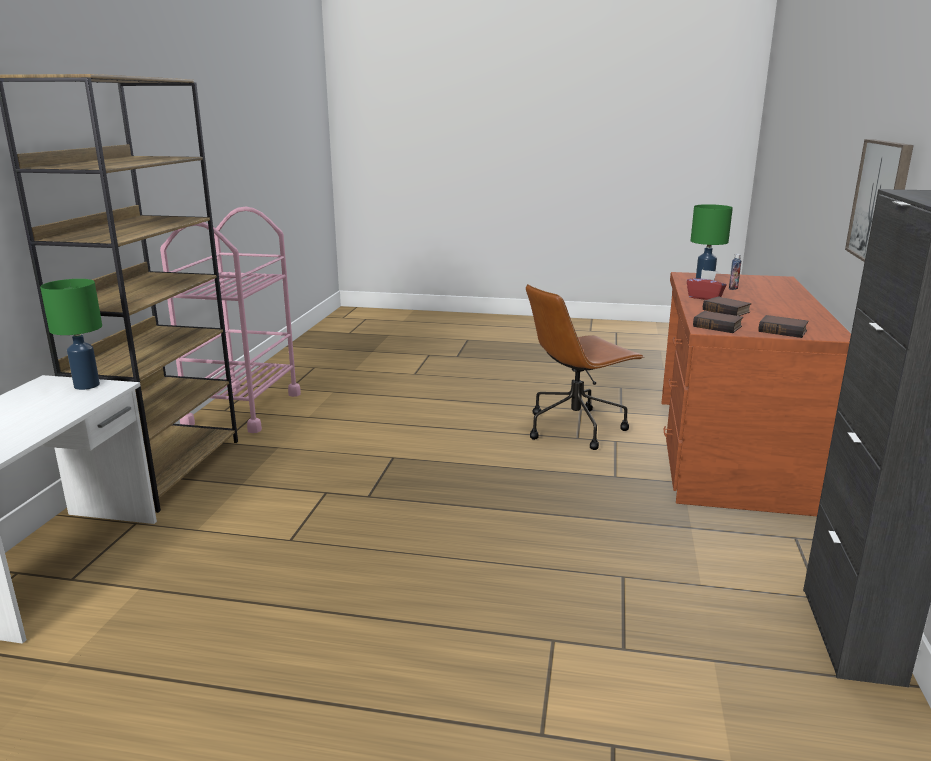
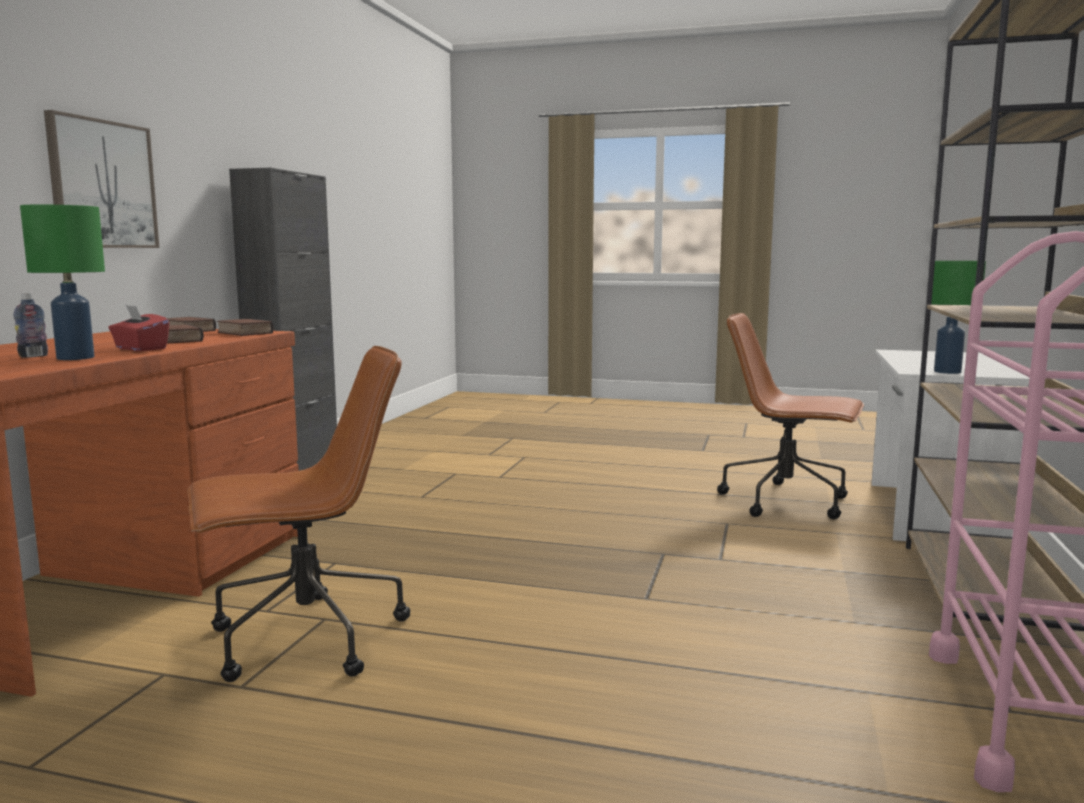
camera: 175 degrees left, 10 degrees down
none -> brown office chair [717,313,864,519]

